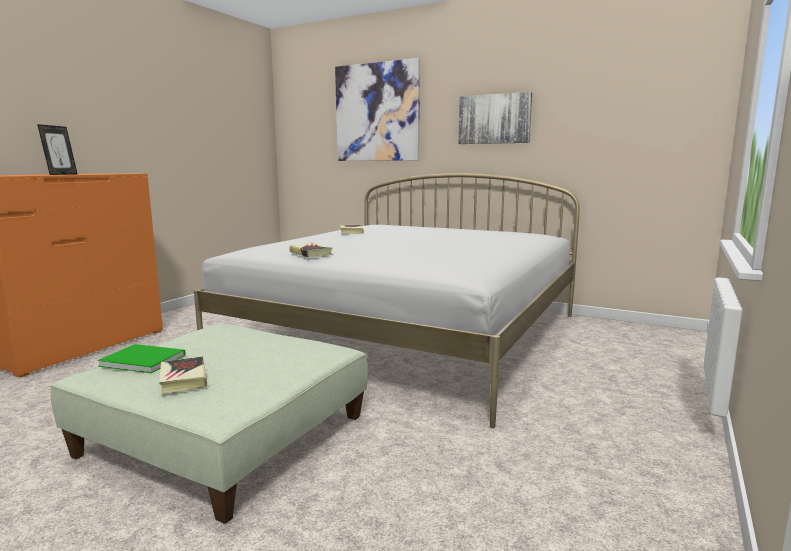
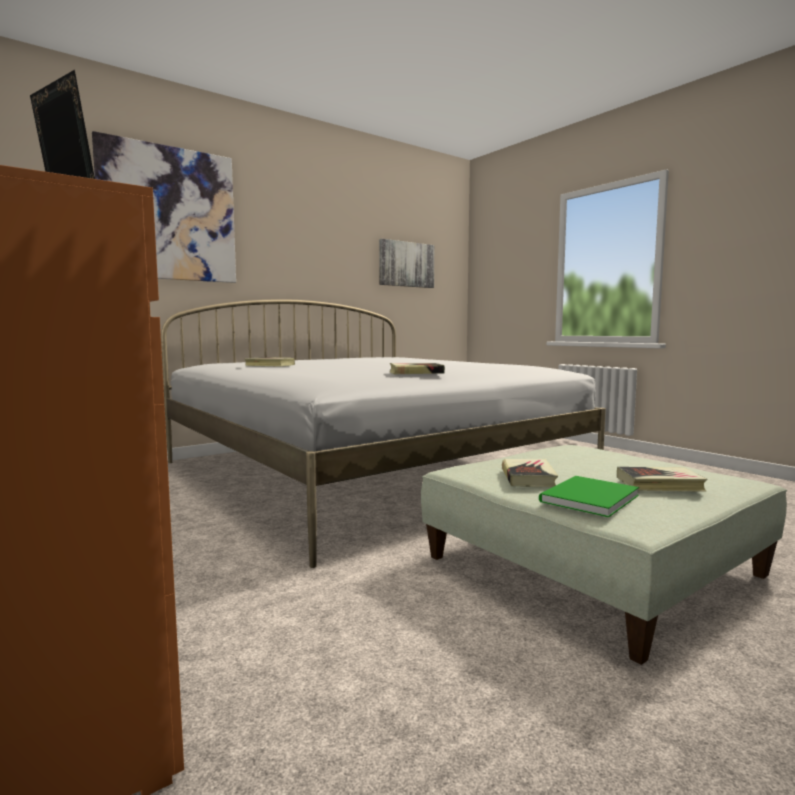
camera: 65 degrees left, 5 degrees down
picture [458,92,532,144] -> picture moved to [379,239,434,288]
none -> book [502,459,558,488]

